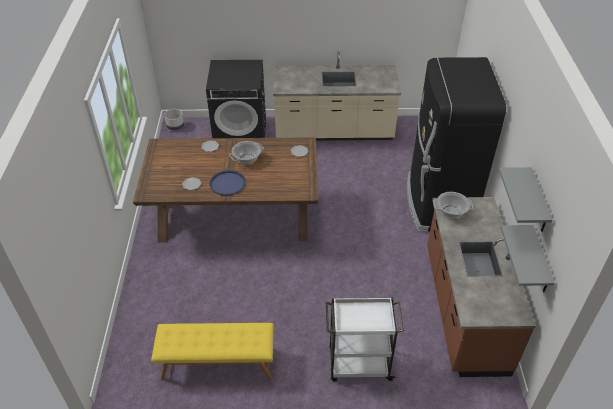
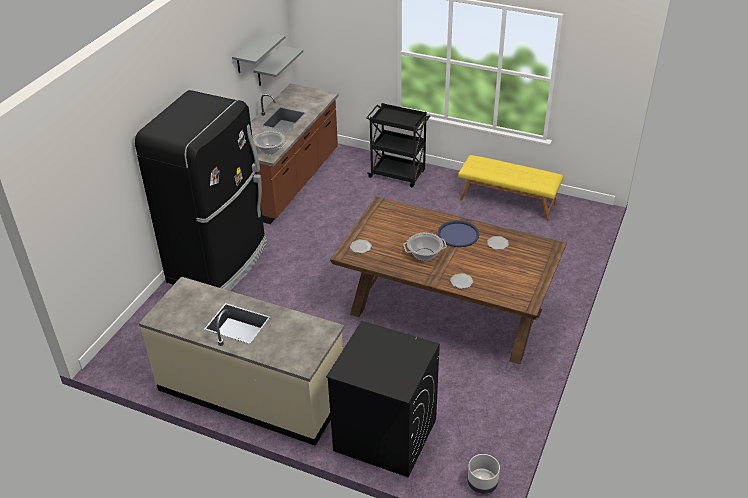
camera: 155 degrees left, 5 degrees down
white cart [326,298,404,382] -> black cart [366,103,430,187]

